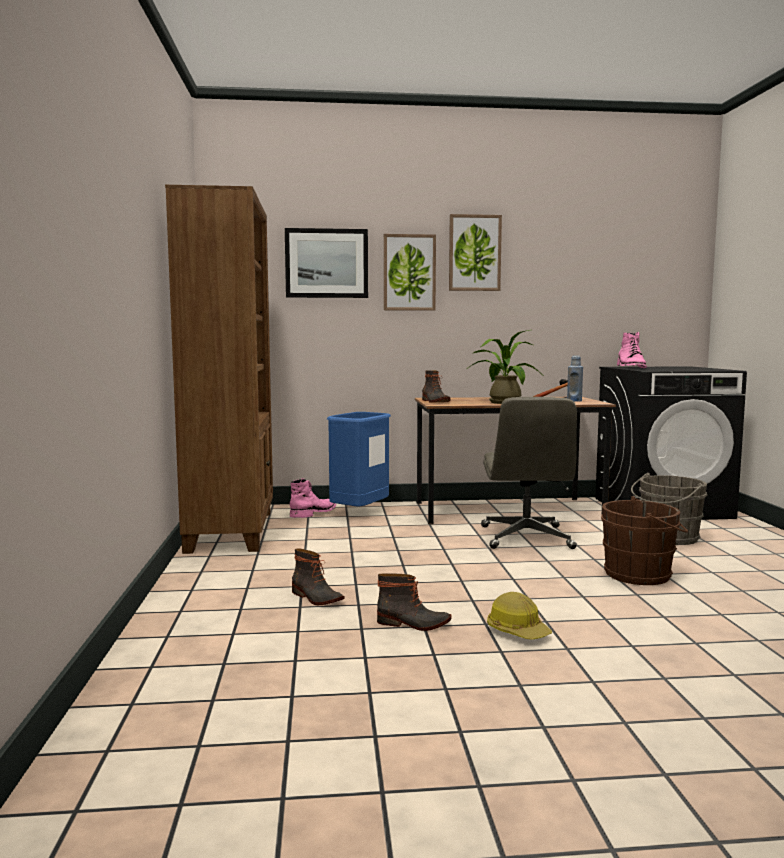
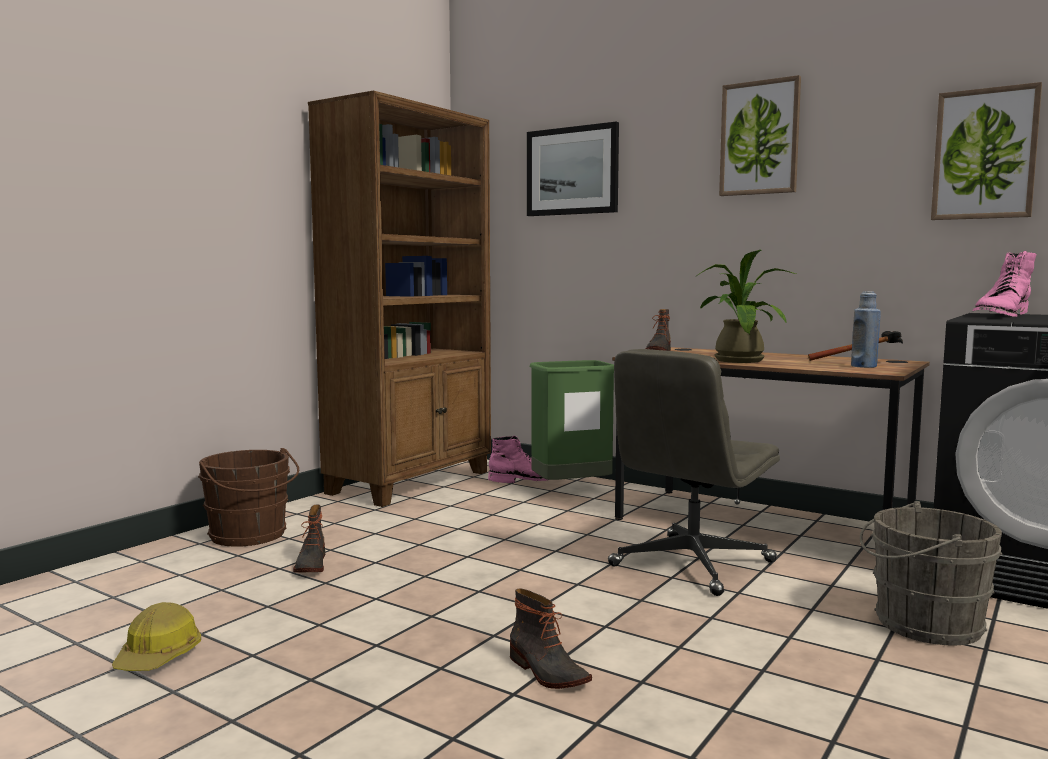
camera: 40 degrees right, 0 degrees up
blue trash can [327,412,391,506] -> green trash can [529,360,614,480]
boot [377,573,452,631] -> boot moved to [510,588,592,689]
picture [384,234,436,311] -> picture moved to [931,82,1042,220]
hard hat [487,592,552,640] -> hard hat moved to [112,602,201,671]
brown bucket [601,496,688,585] -> brown bucket moved to [198,448,299,547]

